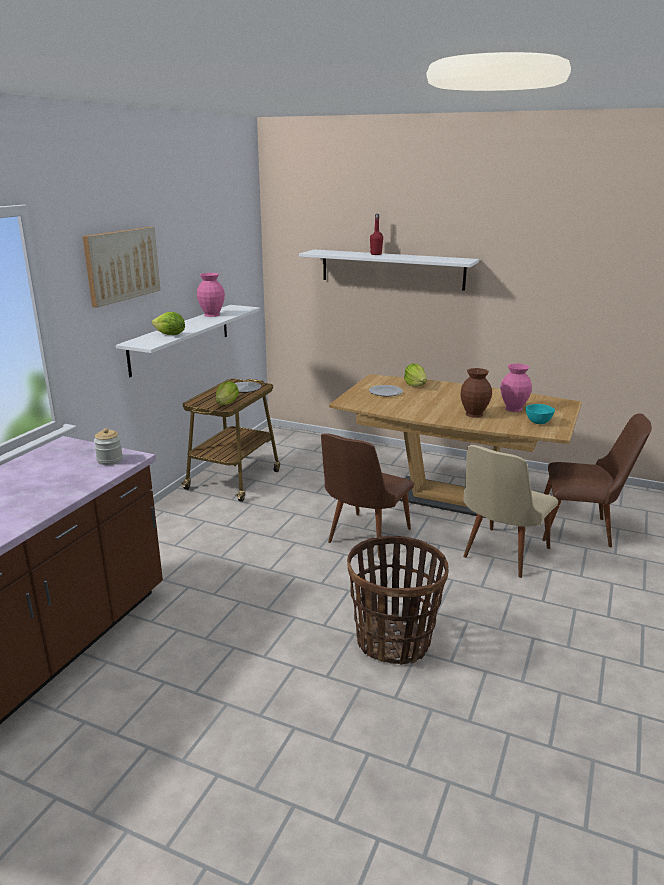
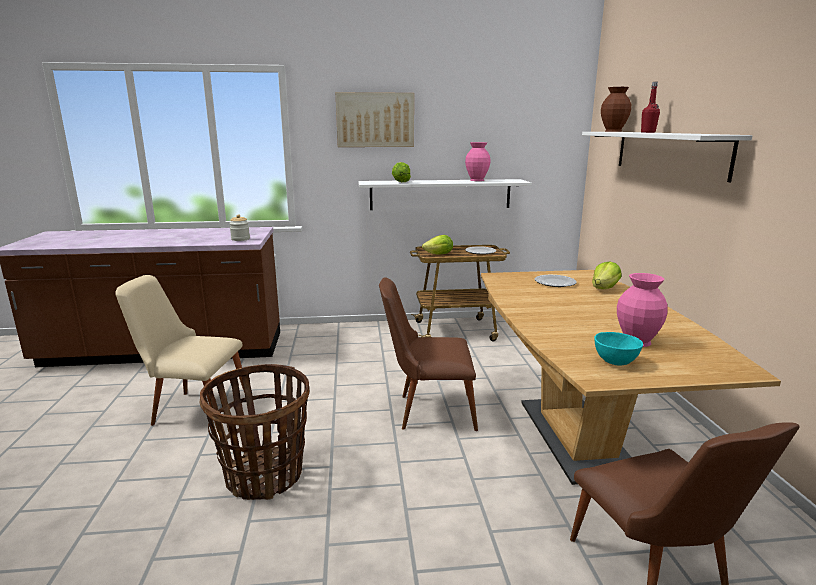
camera: 60 degrees right, 5 degrees down
brown vase [460,368,492,418] -> brown vase moved to [601,87,631,132]
beige chair [463,445,558,578] -> beige chair moved to [115,275,245,432]

